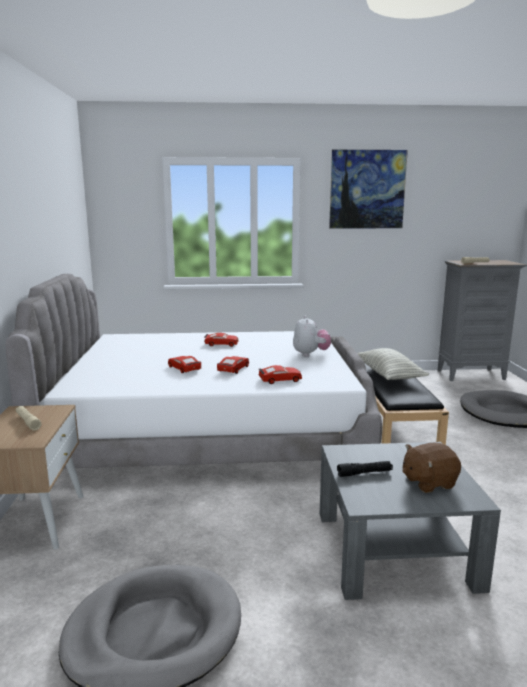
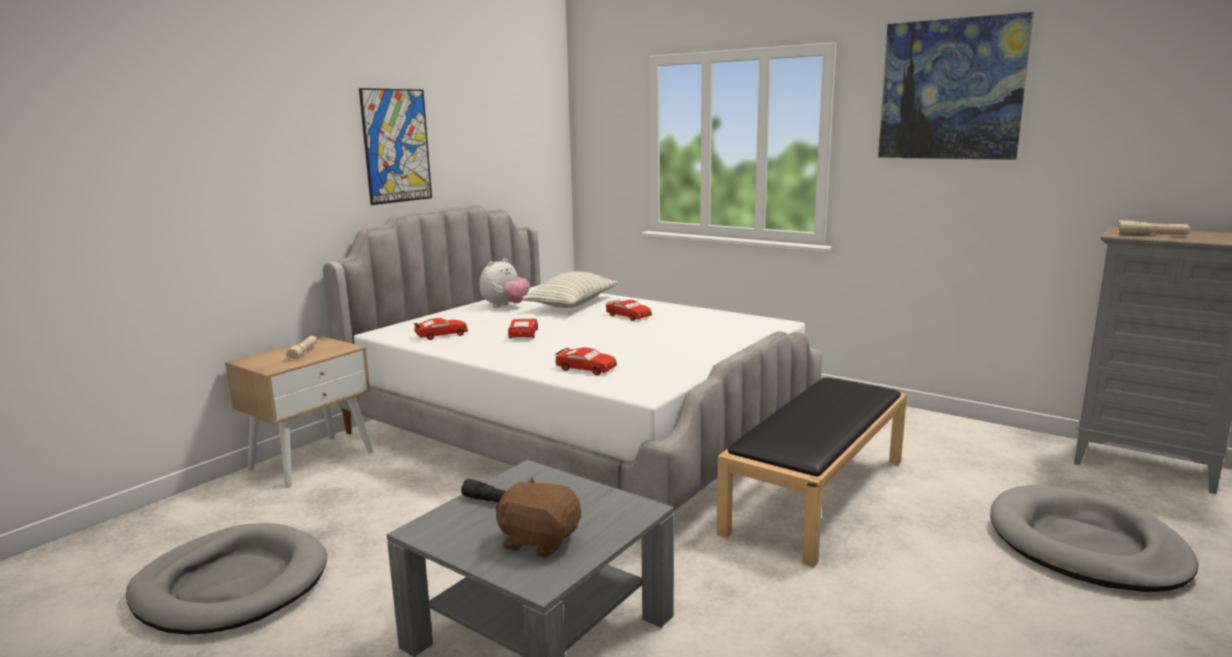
camera: 40 degrees right, 0 degrees up
red toy car [217,356,249,374] -> red toy car moved to [414,318,468,340]
plush toy [293,316,331,357] -> plush toy moved to [480,258,530,308]
pillow [357,348,429,380] -> pillow moved to [523,271,618,308]
none -> picture [359,88,432,205]

